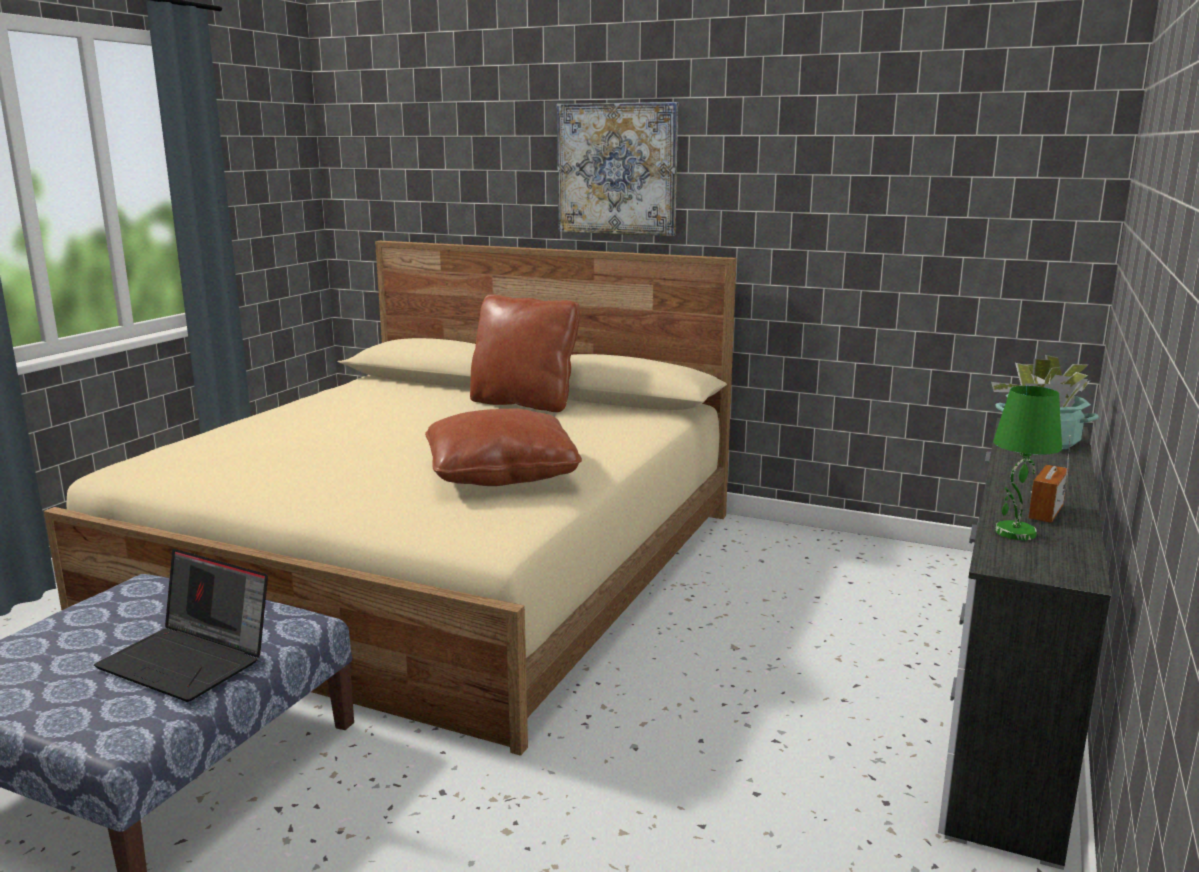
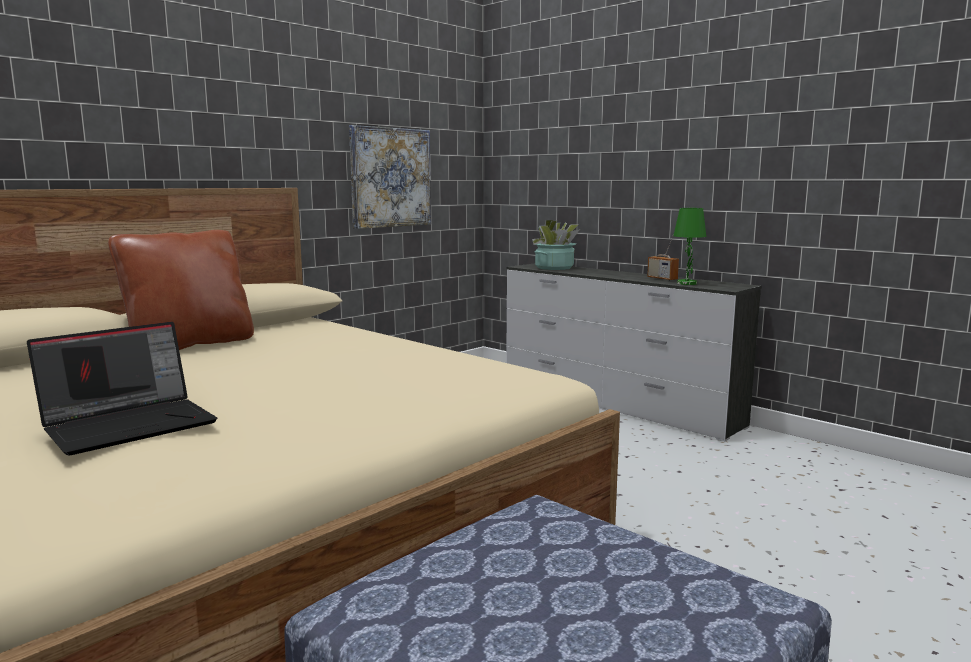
camera: 70 degrees left, 5 degrees down
laptop [94,549,268,702] -> laptop moved to [27,322,217,455]
brown pillow [425,408,582,486] -> none
picture [557,102,678,236] -> picture moved to [349,125,431,229]

